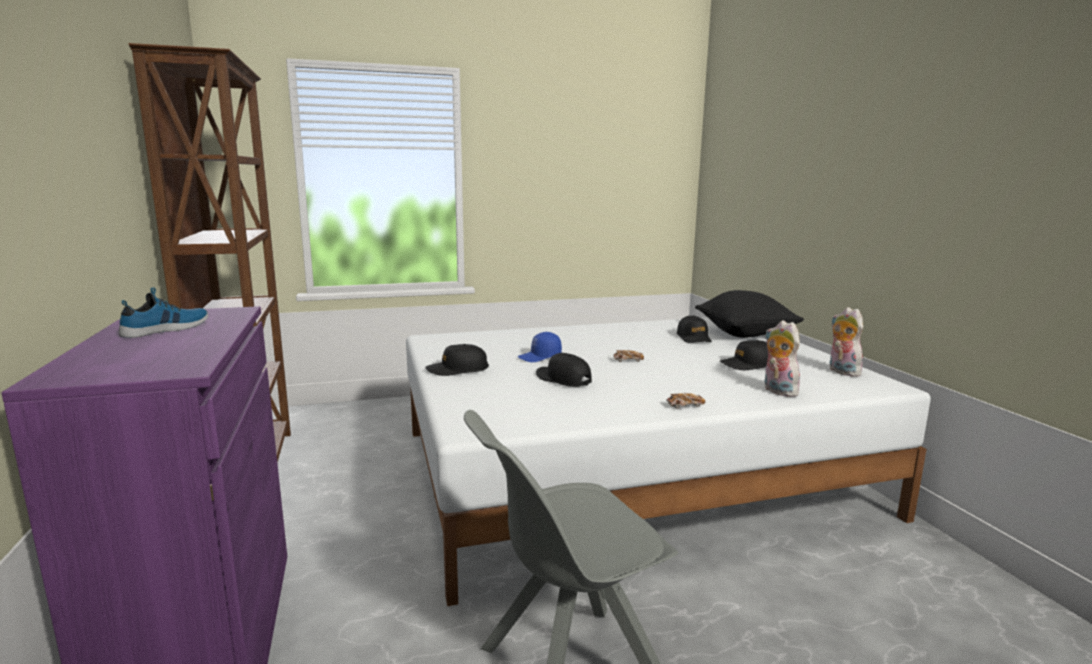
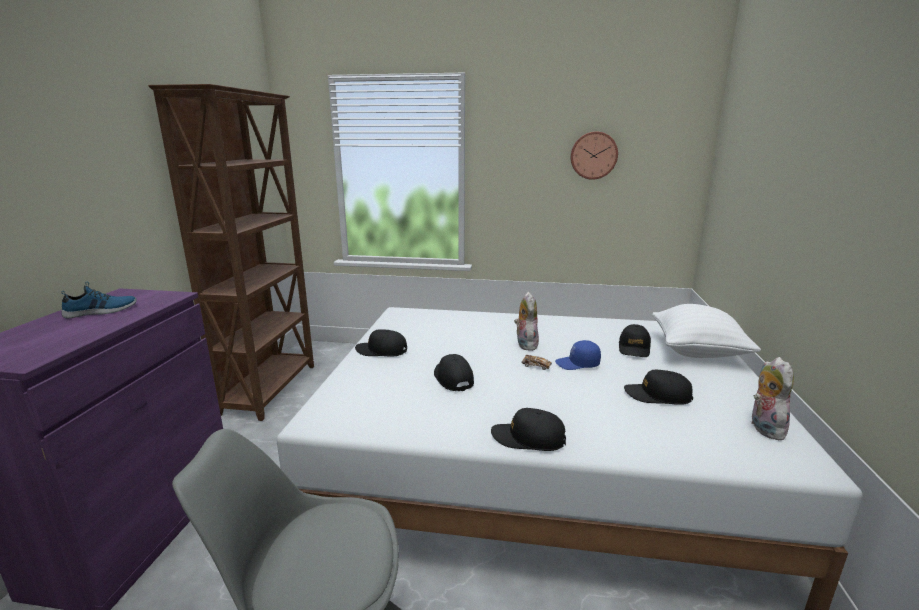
camera: 25 degrees right, 5 degrees up
blue cap [518,332,562,362] -> blue cap moved to [555,340,601,370]
toy car [666,392,705,409] -> black cap [491,408,566,451]
black pillow [695,290,804,338] -> white pillow [652,304,761,358]
plush toy [765,320,800,397] -> plush toy moved to [514,292,539,351]
none -> wall clock [570,132,618,180]

